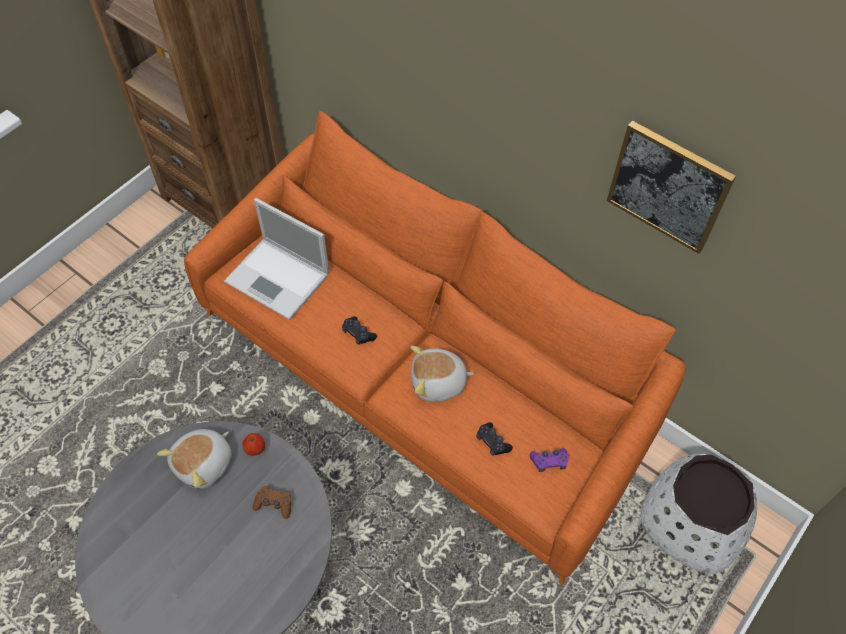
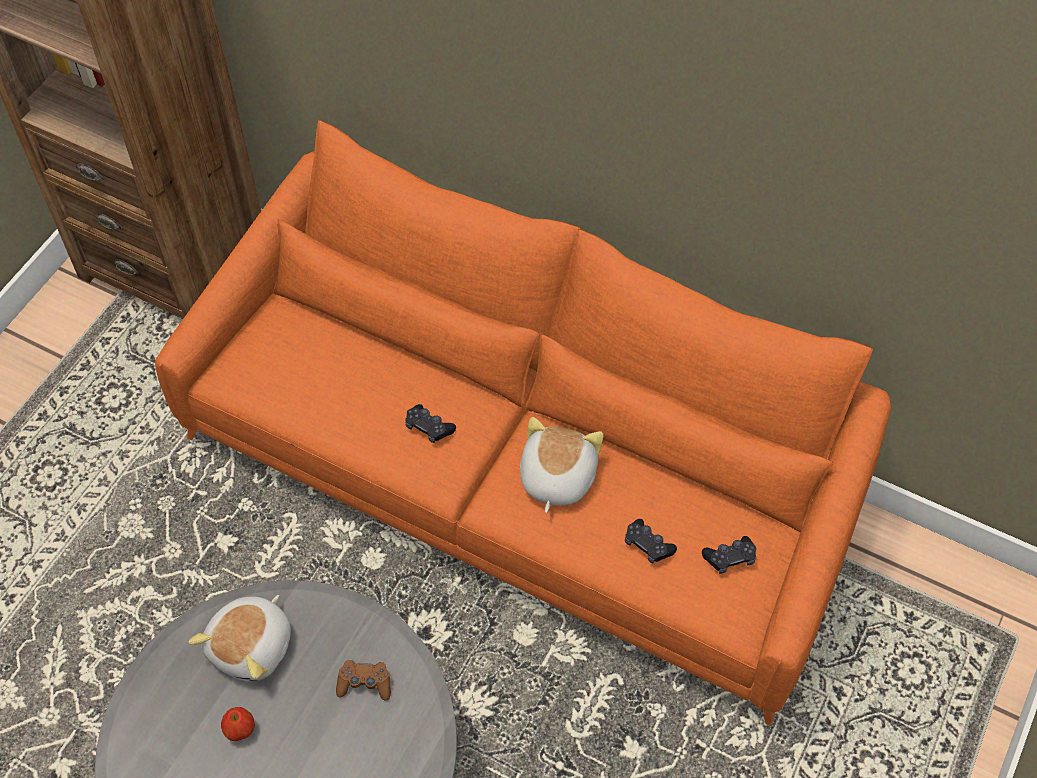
camera: 10 degrees left, 0 degrees up
laptop [224,198,329,320] -> none
apple [242,433,265,456] -> apple moved to [221,707,255,741]
plush toy [410,346,474,402] -> plush toy turned 120 degrees clockwise [520,417,604,513]
purple game controller [530,448,569,472] -> black game controller [702,536,756,574]
picture [607,121,736,254] -> none
white planter [640,454,757,574] -> none

